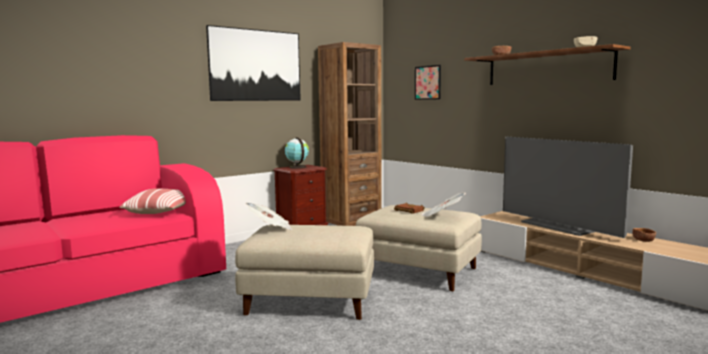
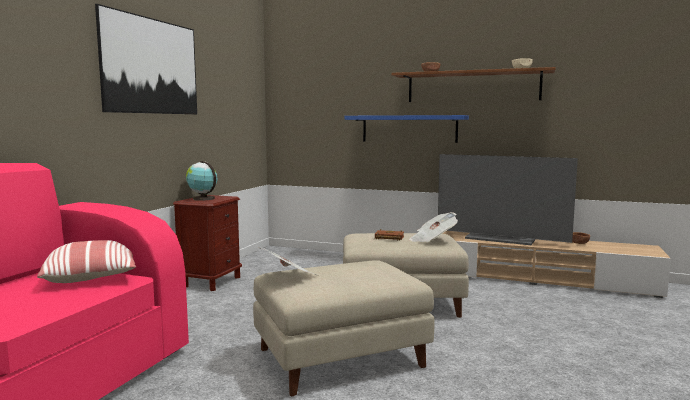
camera: 30 degrees left, 0 degrees up
brown bookcase [318,42,382,226] -> none
picture [415,65,441,100] -> none
none -> blue shelf [344,115,469,143]

